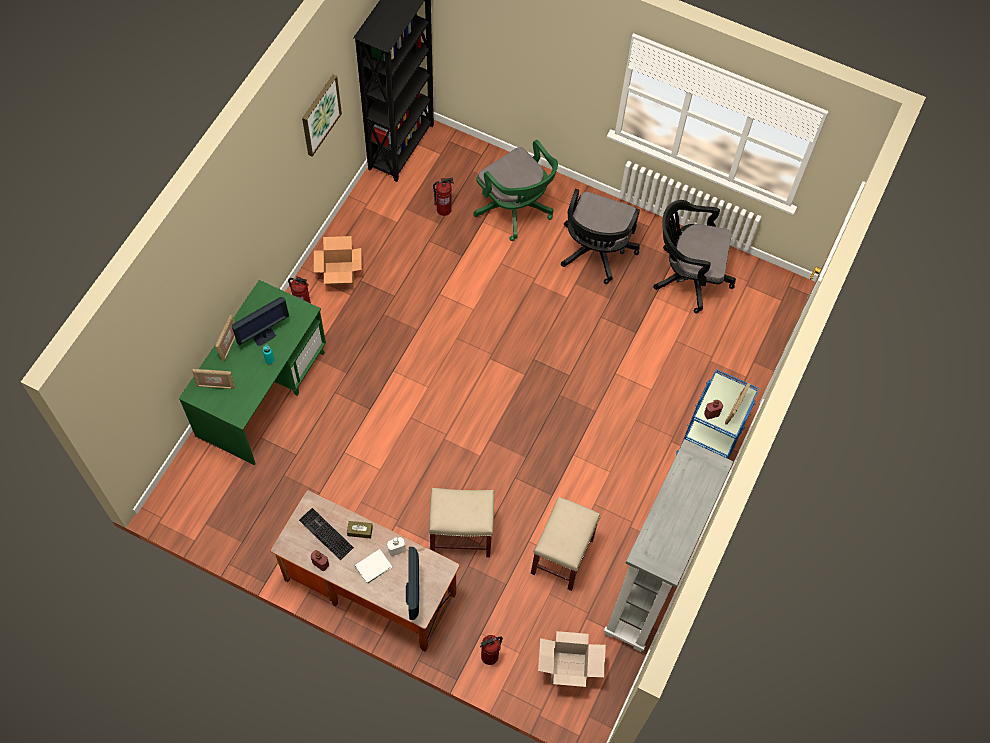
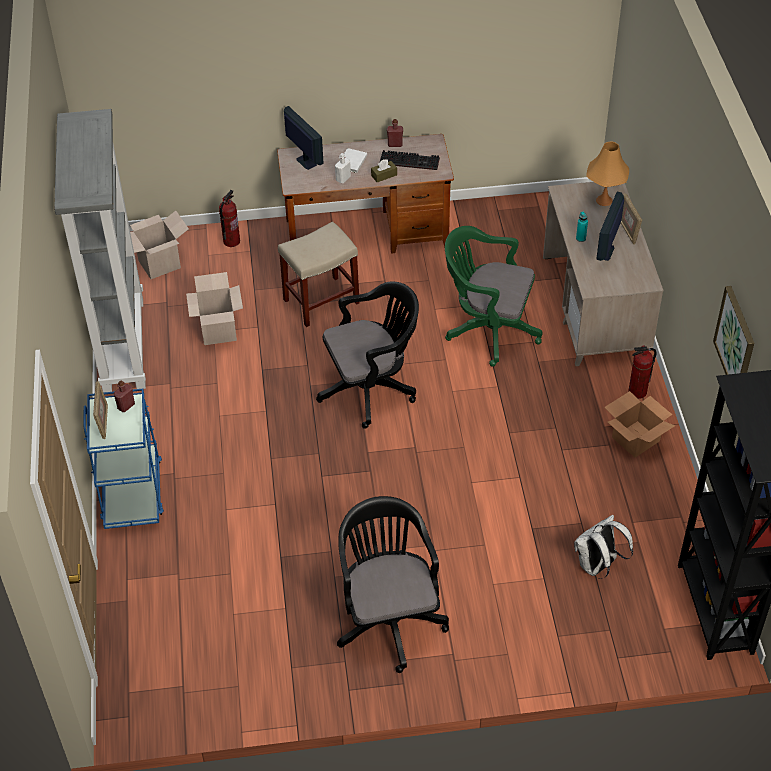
camera: 150 degrees right, 15 degrees down
green desk [179,280,326,465] -> beige desk [543,182,663,366]
picture frame [192,369,235,389] -> orange table lamp [587,141,629,206]
fire extinguisher [433,178,454,216] -> white backpack [574,515,633,579]
green office chair [473,140,558,241] -> green office chair moved to [445,226,543,367]
beige stool [531,497,600,591] -> cardboard box [186,272,243,345]
black office chair [653,200,736,313] -> black office chair moved to [316,281,419,429]

